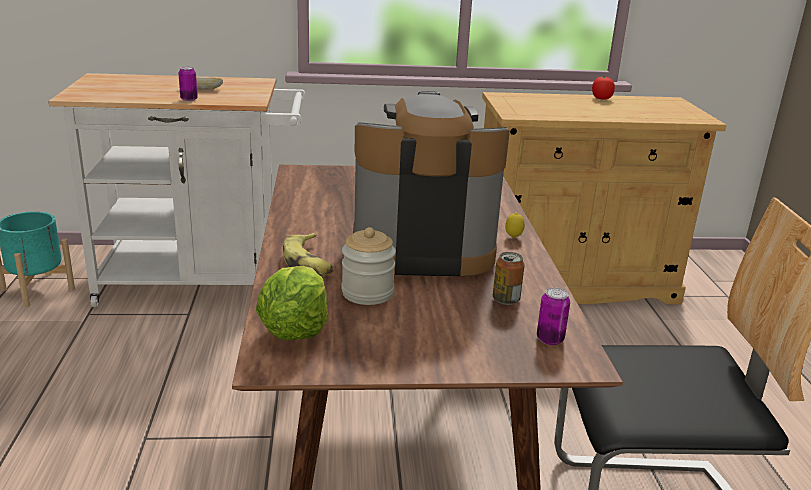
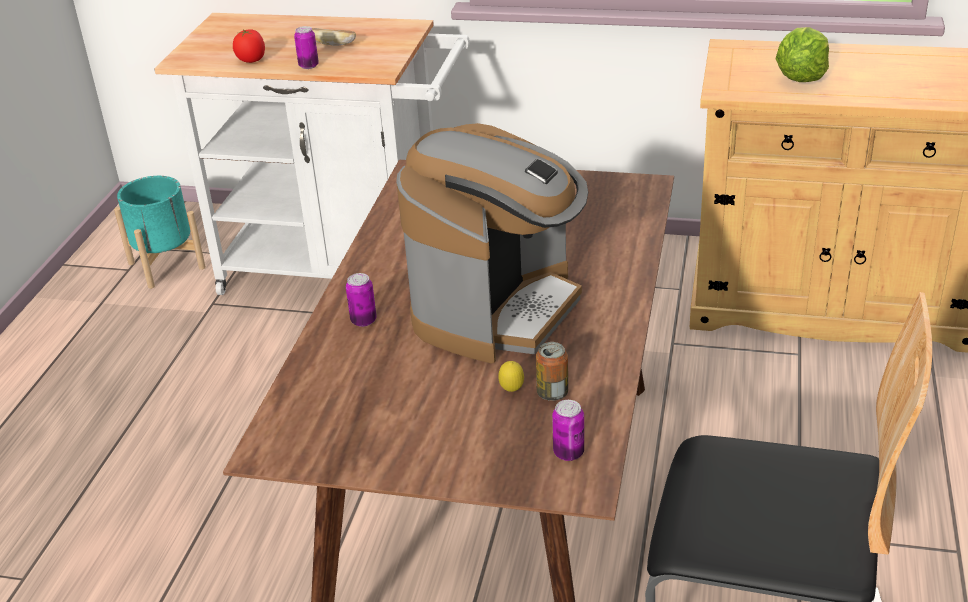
camera: 20 degrees right, 10 degrees up
lettuce [256,266,329,340] -> lettuce moved to [776,27,829,82]
banana [283,233,334,276] -> can [346,273,377,327]
jar [341,227,396,305] -> none
coffee machine [353,91,510,276] -> coffee machine turned 105 degrees clockwise [396,123,588,363]
lemon [505,213,525,238] -> lemon moved to [498,361,524,392]
tomato [592,76,615,100] -> tomato moved to [233,29,265,63]

